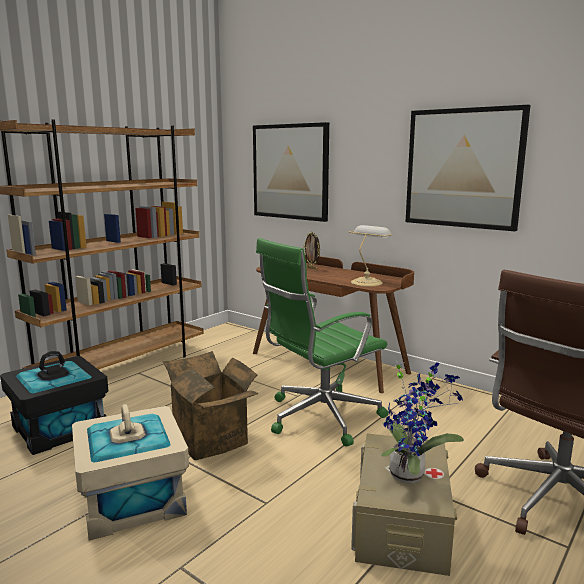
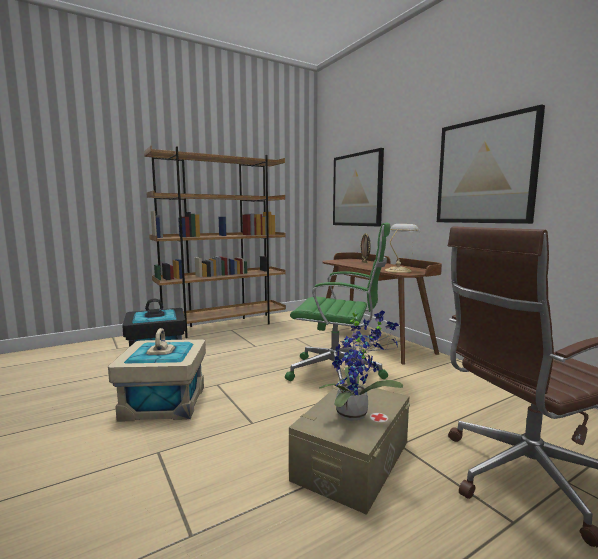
camera: 20 degrees right, 5 degrees down
cardboard box [163,351,258,460] -> none
green office chair [256,238,389,447] -> green office chair turned 150 degrees counterclockwise [285,222,390,383]

